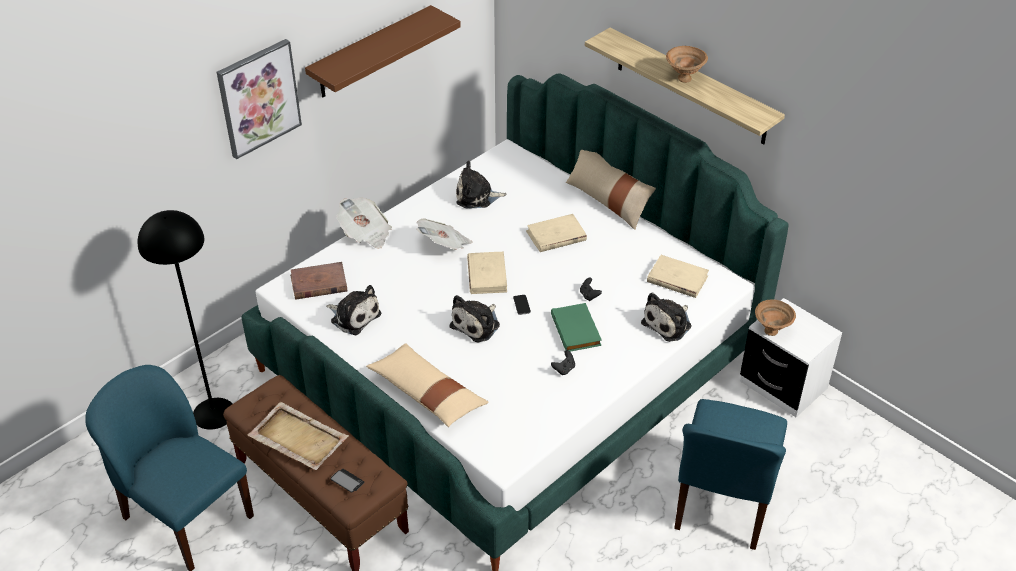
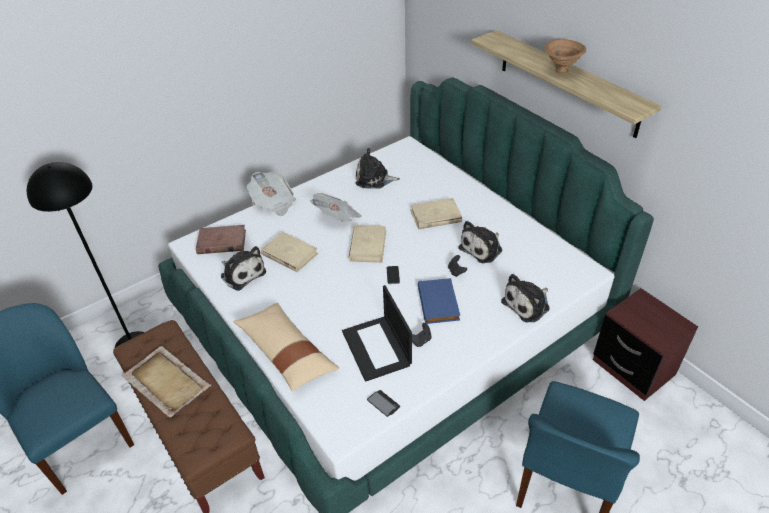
camera: 10 degrees right, 0 degrees up
picture [217,39,302,159] -> none
brown shelf [305,5,461,97] -> none
phone [330,469,364,493] -> phone moved to [367,390,400,417]
plush toy [450,295,500,342] -> plush toy moved to [458,221,502,263]
green book [551,303,602,352] -> blue book [418,278,460,324]
beige pillow [566,150,656,230] -> none
beige book [647,255,709,298] -> beige book moved to [261,232,318,272]
white nightstand [740,298,842,417] -> brown nightstand [593,288,698,401]
brown bowl [755,299,796,336] -> none
none -> laptop [342,285,412,382]

